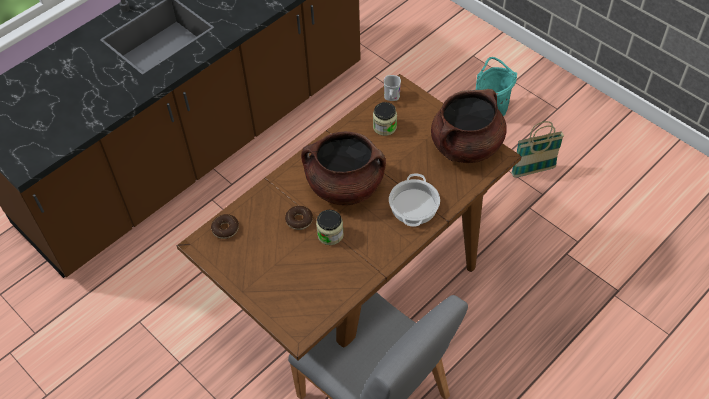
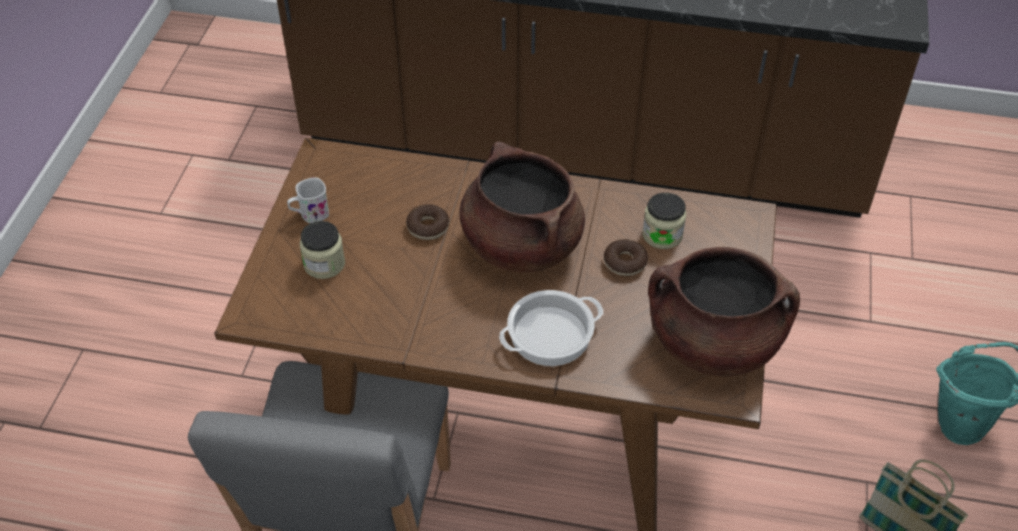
camera: 55 degrees right, 5 degrees down
donut [211,214,239,239] -> donut moved to [604,239,648,276]
jar [316,210,344,245] -> jar moved to [300,221,345,279]
white mug [384,75,401,101] -> white mug moved to [287,178,329,223]

